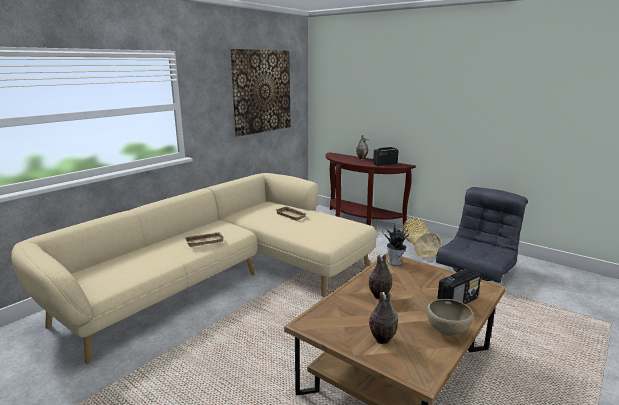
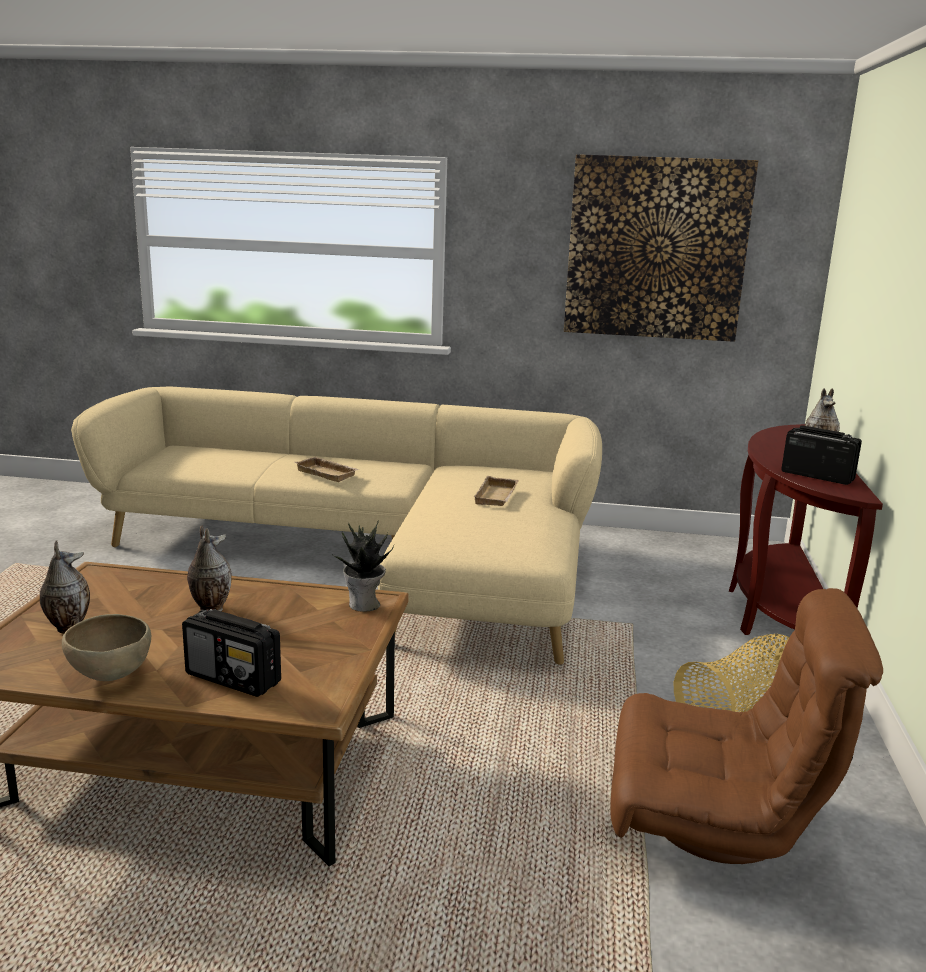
camera: 60 degrees right, 0 degrees up
grey armchair [436,187,528,283] -> brown armchair [610,588,883,864]

